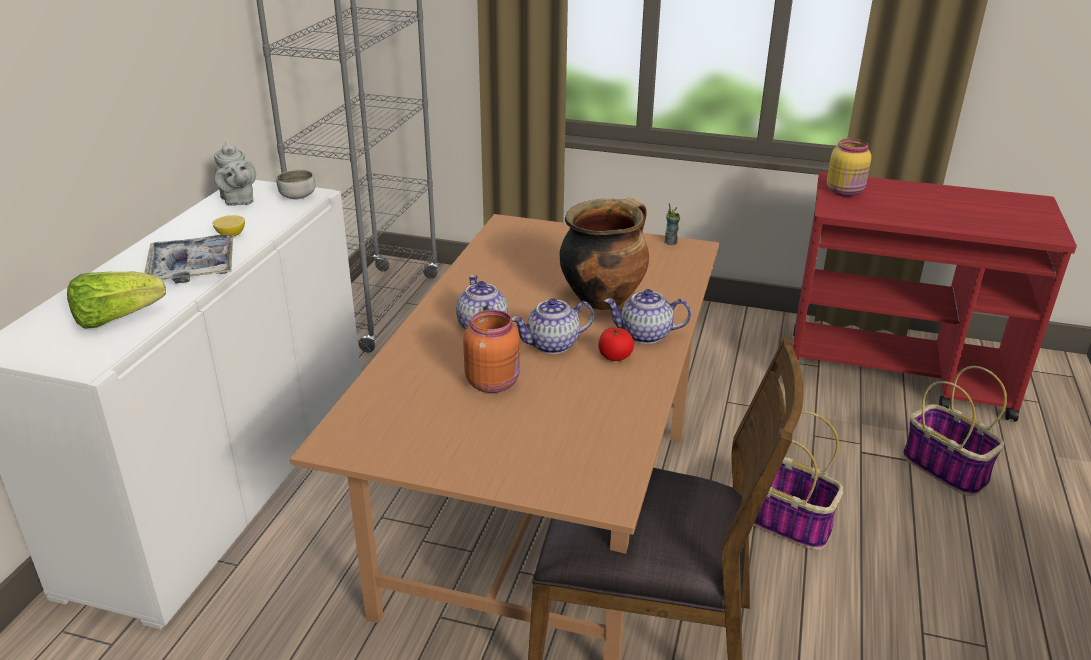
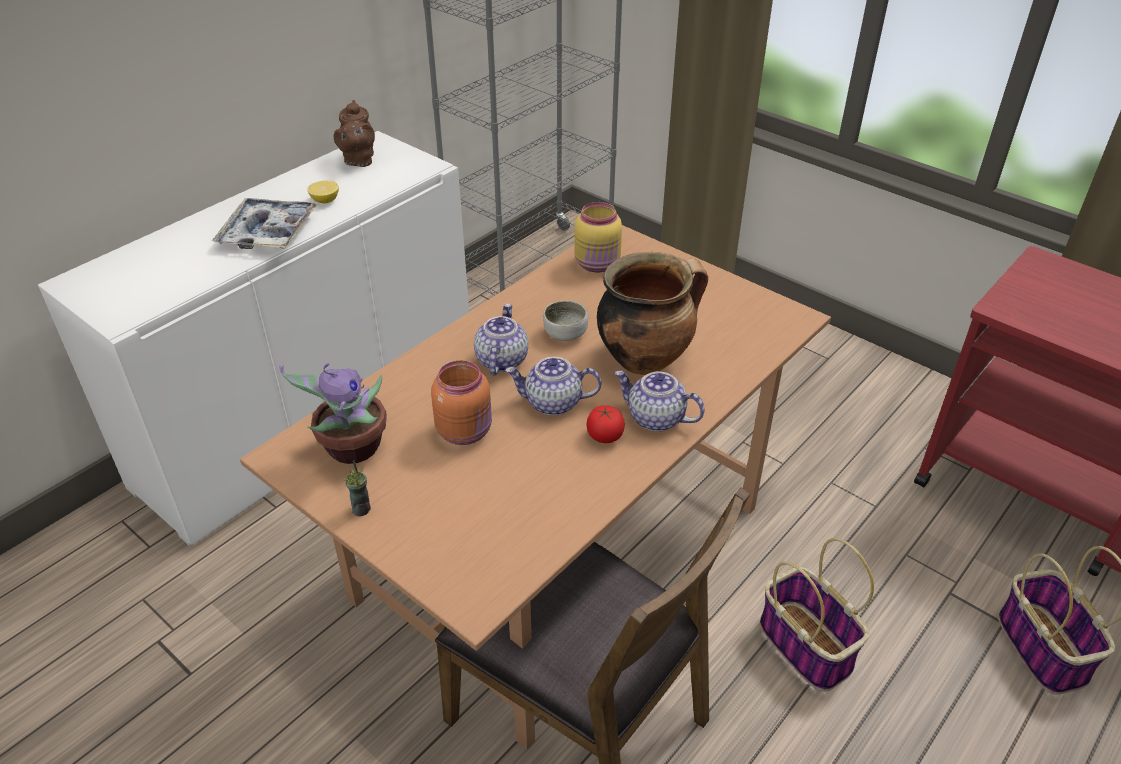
camera: 25 degrees right, 10 degrees up
lettuce [67,271,166,329] -> none
grey teapot [214,142,256,206] -> brown teapot [334,100,375,167]
bowl [276,170,316,200] -> bowl moved to [543,300,588,341]
cup [664,203,680,245] -> cup moved to [343,461,371,516]
yellow jar [827,138,871,197] -> yellow jar moved to [574,202,622,272]
none -> potted plant [279,363,387,464]

